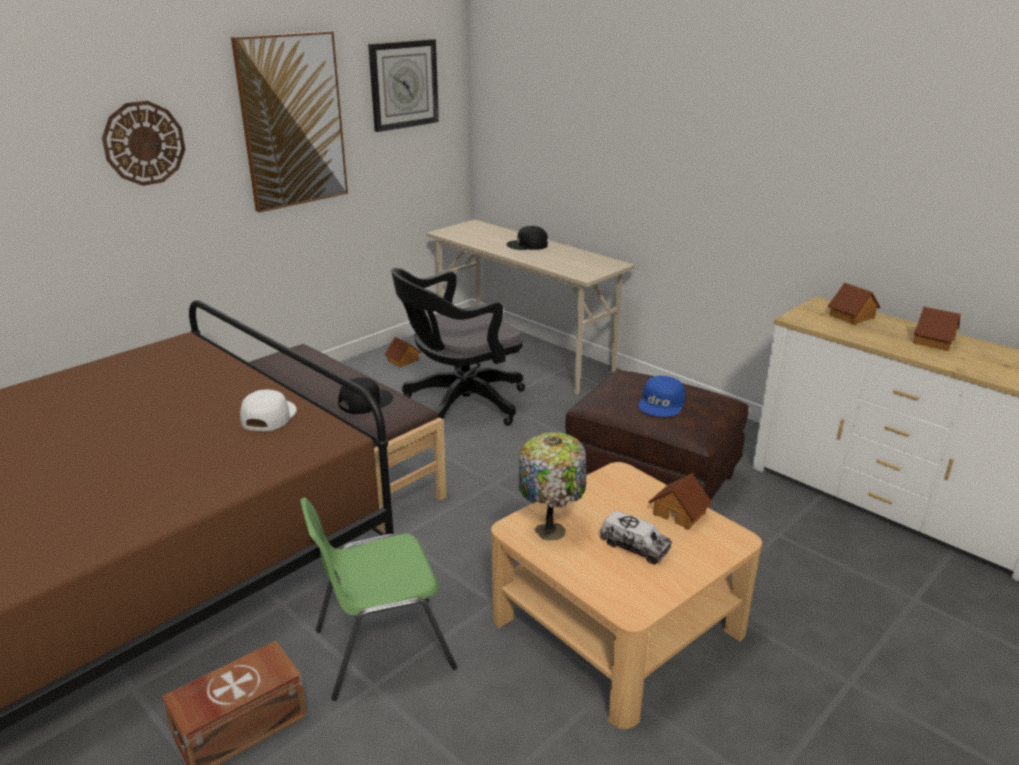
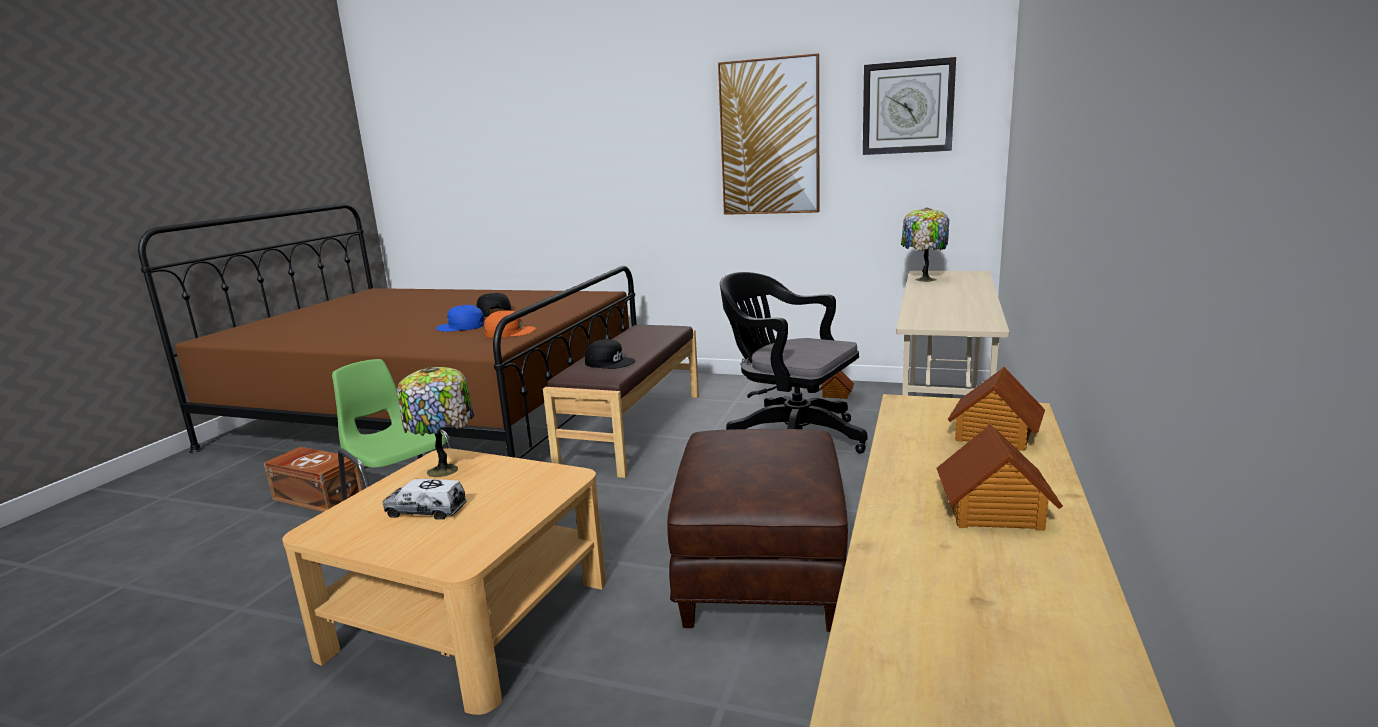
camera: 65 degrees right, 10 degrees down
wall clock [102,101,185,186] -> none
white cap [240,390,297,431] -> orange cap [484,311,536,338]
black cap [506,226,548,250] -> black cap moved to [476,293,511,317]
toy truck [600,510,672,565] -> toy truck turned 90 degrees clockwise [383,479,467,520]
blue cap [638,376,686,417] -> blue cap moved to [436,305,485,332]
toy house [649,473,712,530] -> none
none -> table lamp [901,208,949,282]

